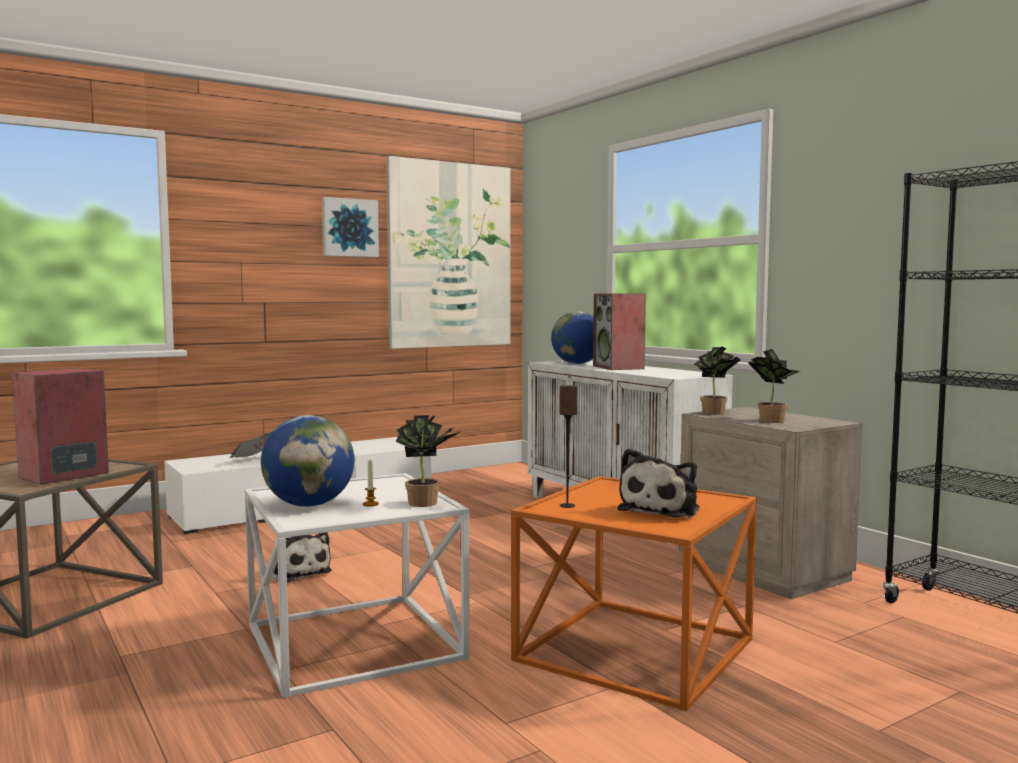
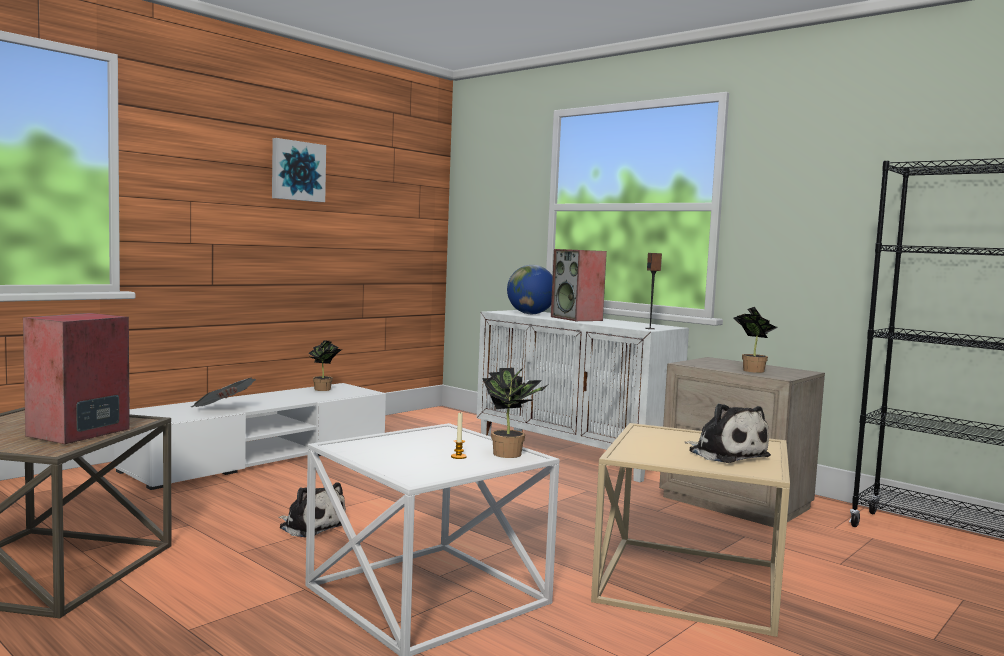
camera: 15 degrees left, 0 degrees up
globe [261,415,354,507] -> none
picture [386,156,510,349] -> none
orange side table [511,476,757,712] -> beige side table [591,423,790,637]
speaker [559,385,578,508] -> speaker moved to [645,253,662,329]
plush toy [617,448,700,517] -> plush toy turned 45 degrees counterclockwise [685,403,771,463]
potted plant [694,347,740,415] -> potted plant moved to [308,341,342,391]

